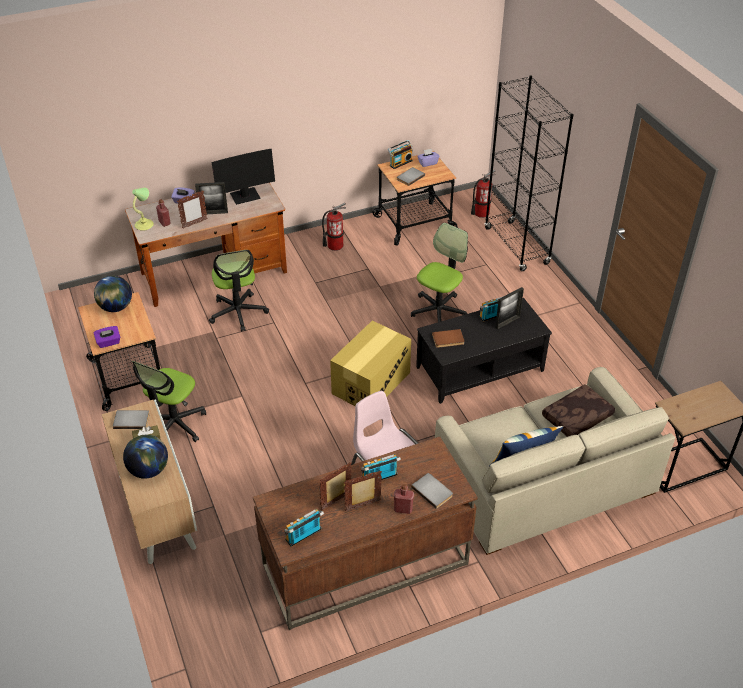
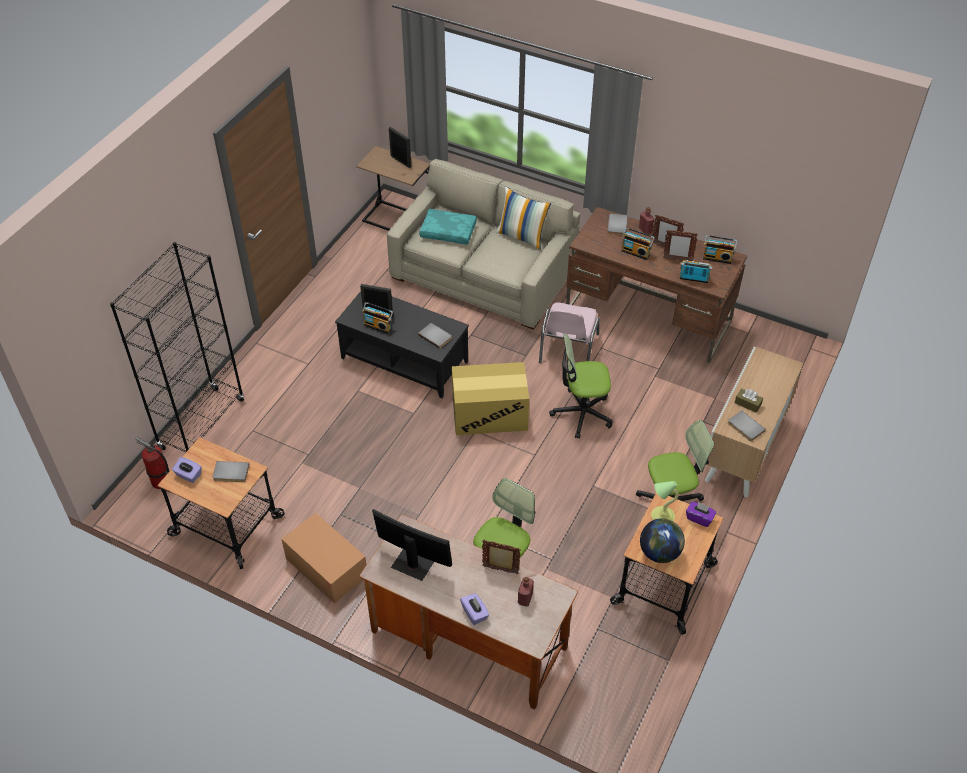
camera: 130 degrees left, 5 degrees up
globe [123,435,168,479] -> none
table lamp [132,187,154,231] -> table lamp moved to [651,481,679,522]
picture frame [195,182,228,215] -> picture frame moved to [389,127,411,168]
fire extinguisher [322,203,346,251] -> cardboard box [281,513,367,604]
radio [388,140,413,169] -> radio moved to [680,260,713,283]
office chair [411,223,468,322] -> office chair moved to [549,333,613,439]
brown book [432,329,465,348] -> grey book [418,323,452,349]
brown pillow [542,384,615,437] -> turquoise pillow [419,209,477,245]

